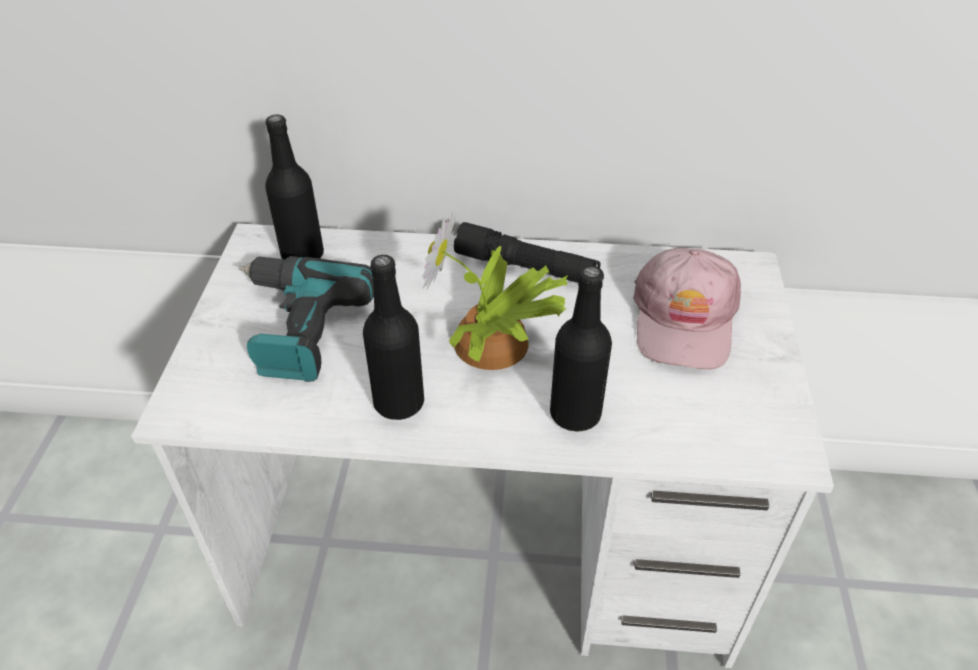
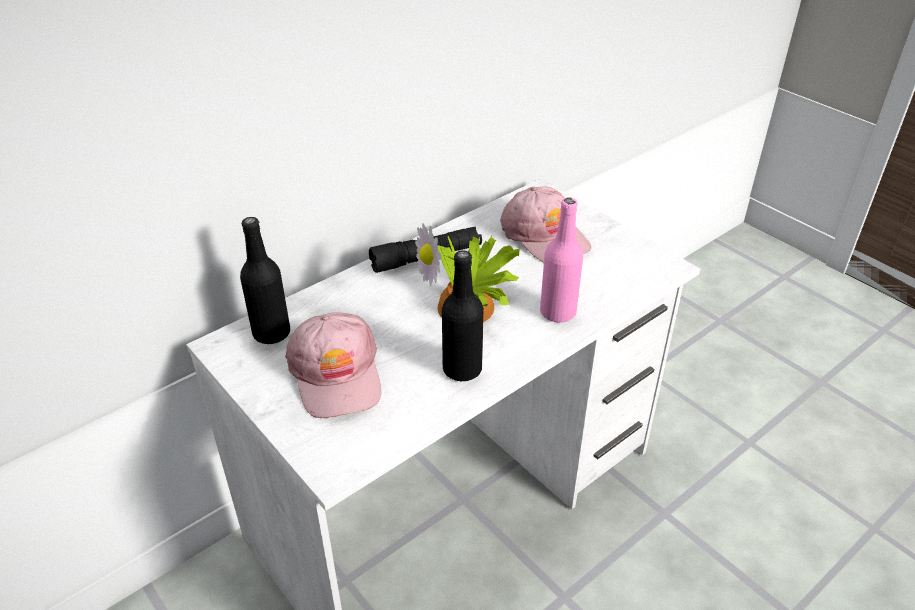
camera: 45 degrees left, 5 degrees down
power drill [239,256,374,382] -> pink cap [285,313,381,418]
black bottle [550,266,612,432] -> pink bottle [540,198,583,323]

